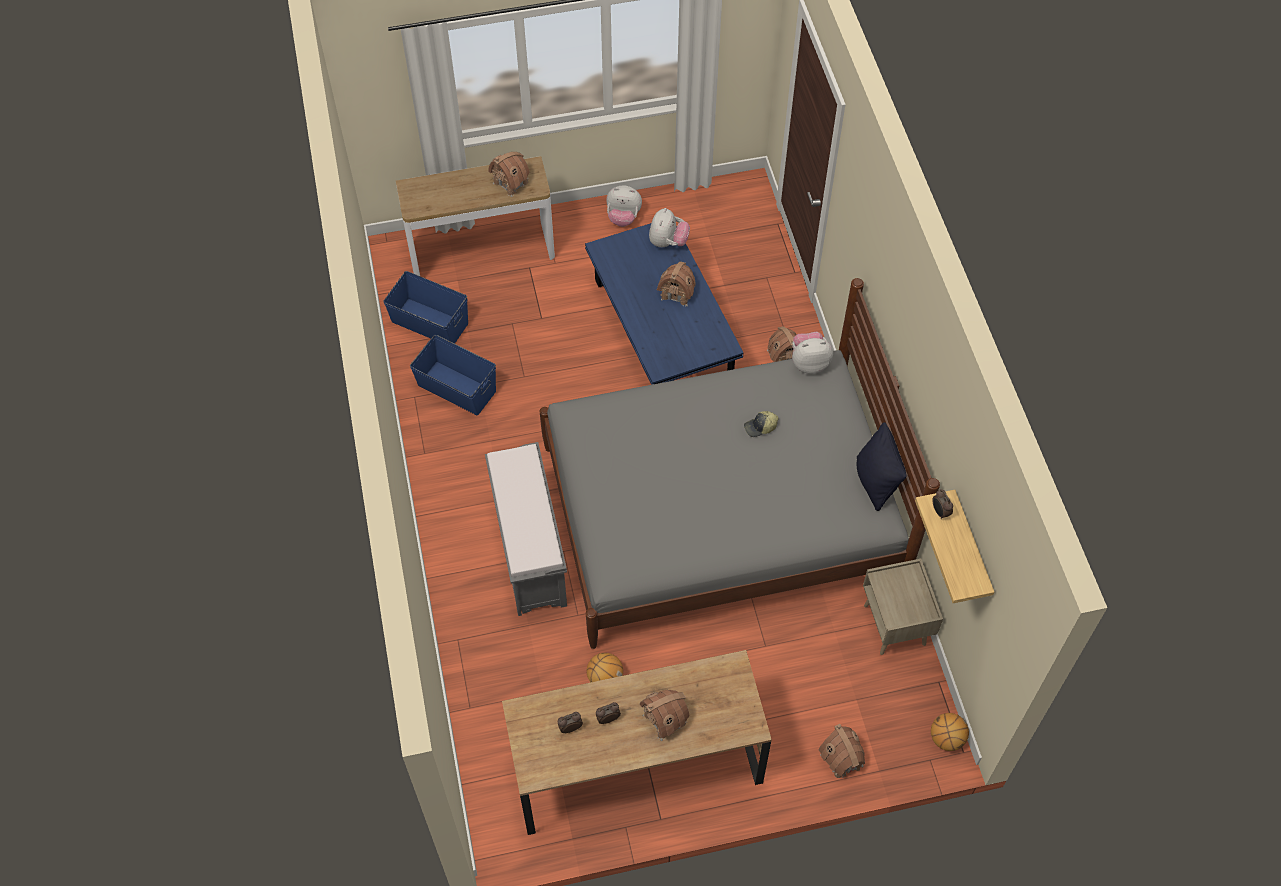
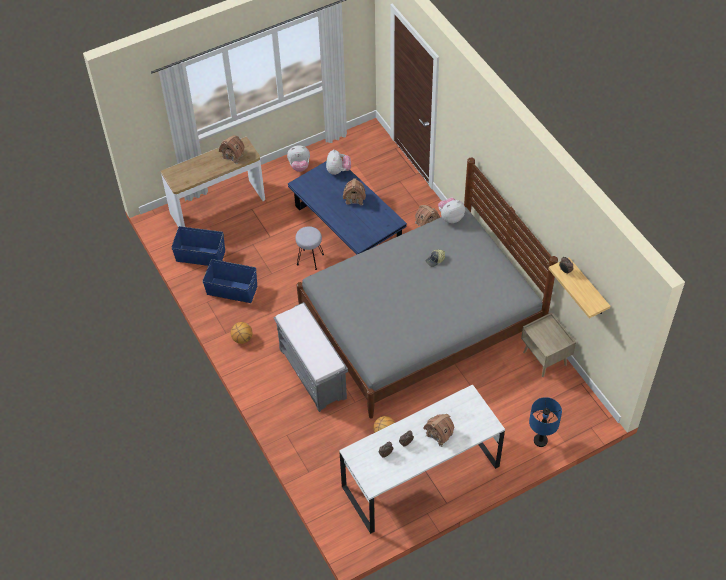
camera: 15 degrees left, 5 degrees down
brown desk [502,650,772,835] -> white desk [339,384,505,534]
toy house [818,724,865,778] -> blue table lamp [529,397,562,447]
black pillow [857,422,907,511] -> none
basketball [931,713,969,751] -> basketball moved to [231,322,252,344]
none -> grey stool [295,226,324,270]

